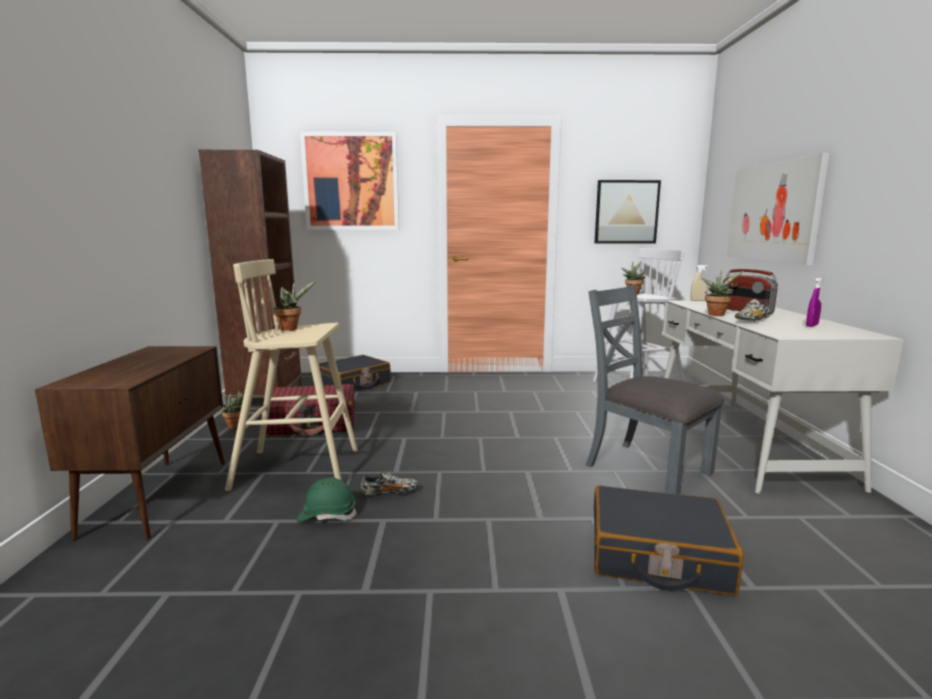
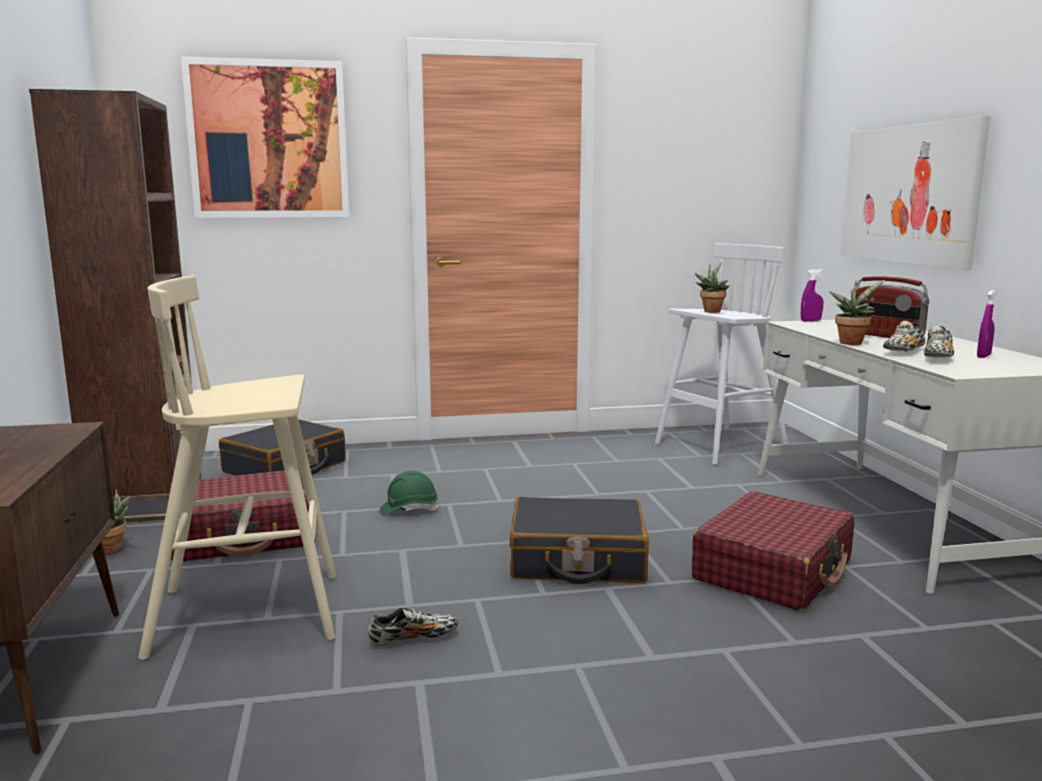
camera: 10 degrees left, 0 degrees up
potted plant [273,281,316,331] -> none
green hard hat [297,477,357,522] -> green hard hat moved to [380,471,439,515]
grey chair [586,284,724,494] -> red suitcase [692,491,854,611]
picture [594,180,661,244] -> none
black suitcase [594,485,744,596] -> black suitcase moved to [509,497,649,584]
beige spray bottle [691,265,708,301] -> purple spray bottle [801,269,823,322]
none -> shoe [924,325,954,358]

